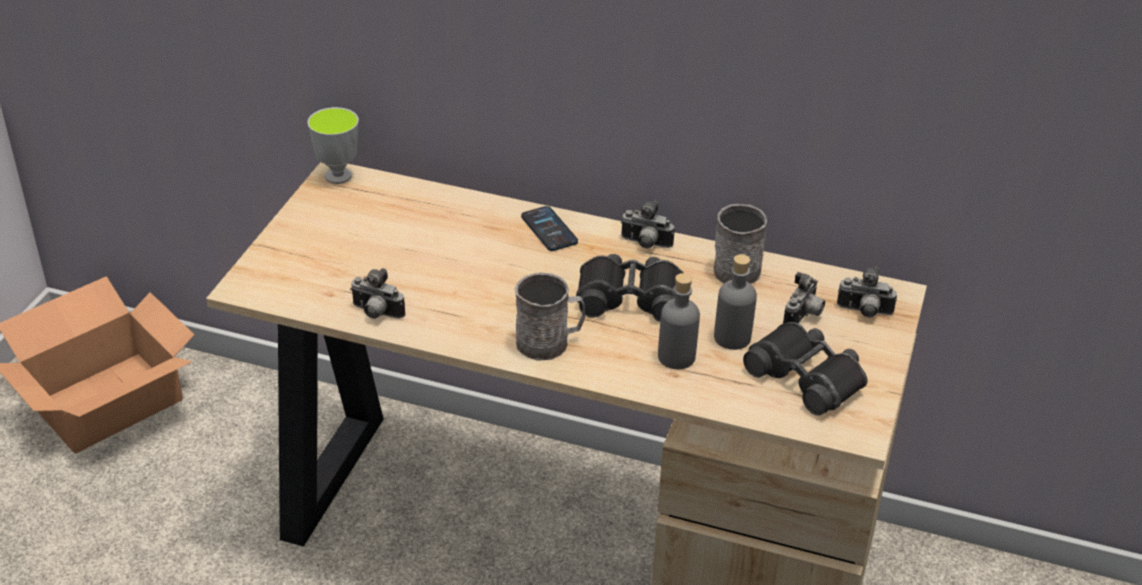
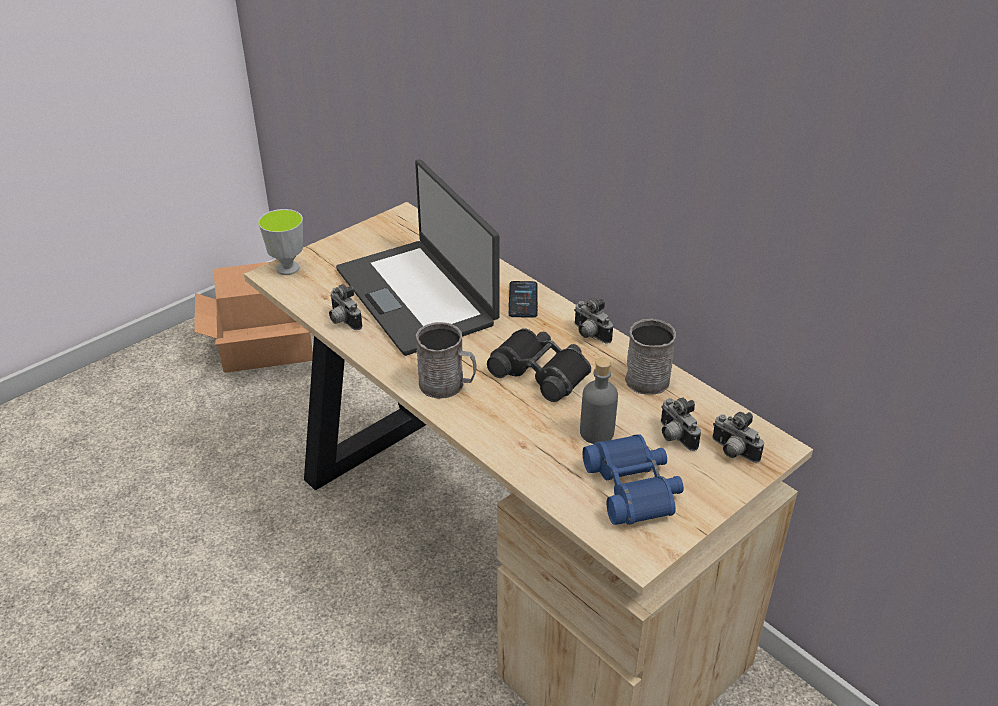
camera: 30 degrees right, 0 degrees up
cup [307,107,359,184] -> cup moved to [258,209,303,275]
grey bottle [658,273,700,369] -> none
black binoculars [743,322,867,416] -> blue binoculars [583,434,684,525]
camera [783,272,825,324] -> camera turned 90 degrees clockwise [661,397,701,451]
none -> laptop [336,159,500,356]

